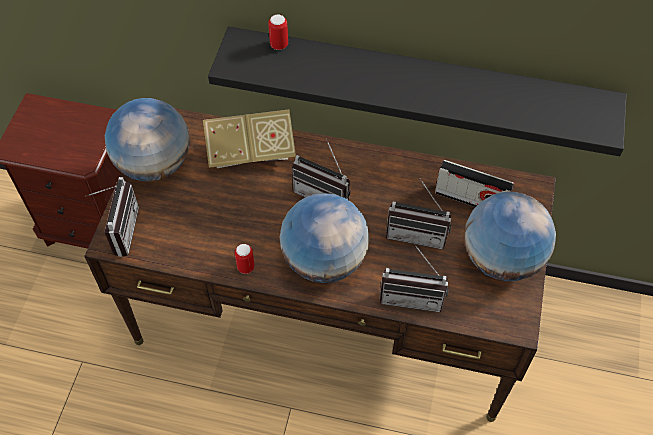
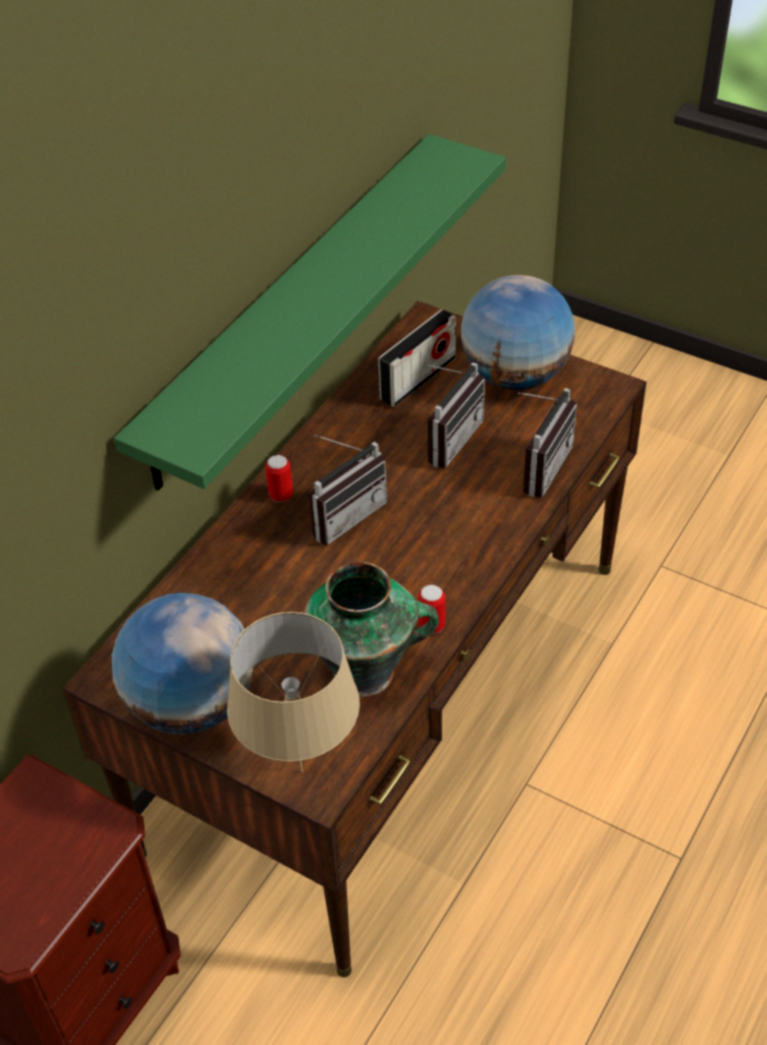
camera: 70 degrees left, 10 degrees down
radio [86,177,139,257] -> beige table lamp [227,612,360,772]
book [203,109,296,168] -> none
black shelf [208,26,627,156] -> green shelf [114,134,506,491]
can [268,14,288,50] -> can moved to [265,455,293,502]
globe [280,193,370,283] -> none
none -> vase [304,562,439,697]

